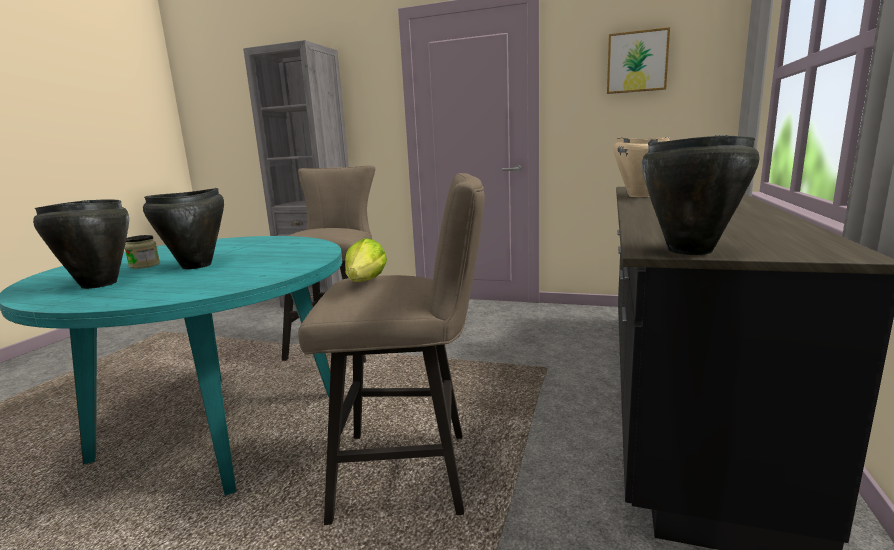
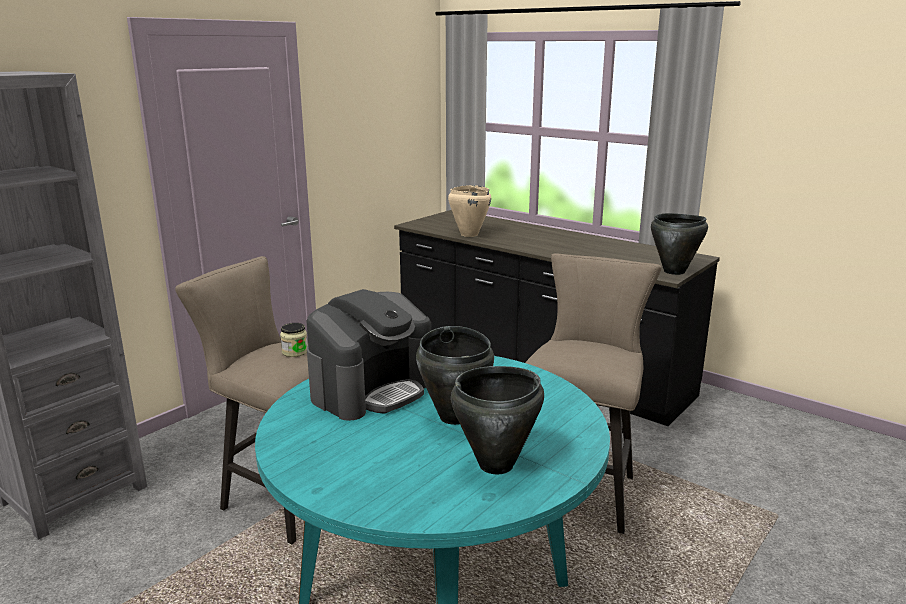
camera: 70 degrees left, 5 degrees up
jar [125,235,160,269] -> jar moved to [280,323,307,357]
lettuce [345,238,387,282] -> none
picture [607,27,670,94] -> none
none -> coffee machine [307,289,431,421]

